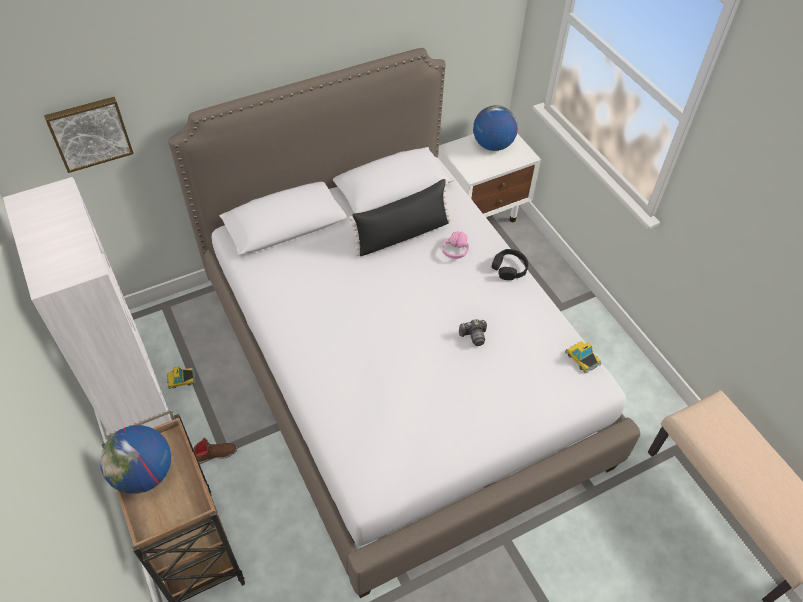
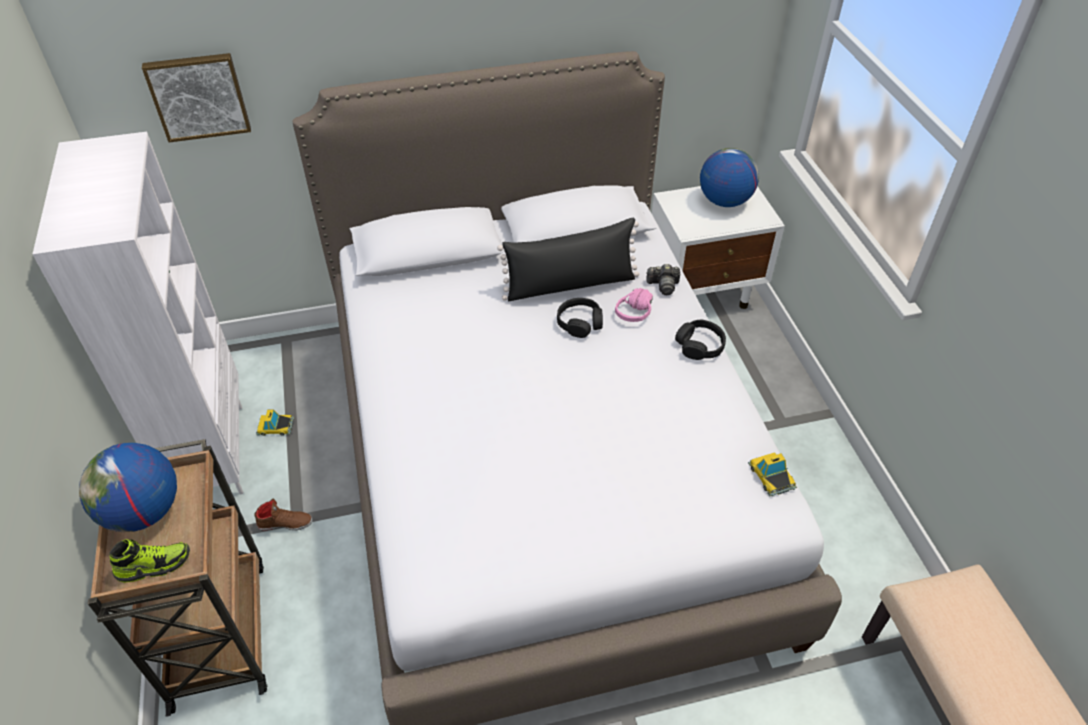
camera: 15 degrees right, 5 degrees down
camera [459,319,487,346] -> camera moved to [646,264,680,295]
none -> shoe [109,539,190,583]
none -> black headphones [557,298,603,338]

